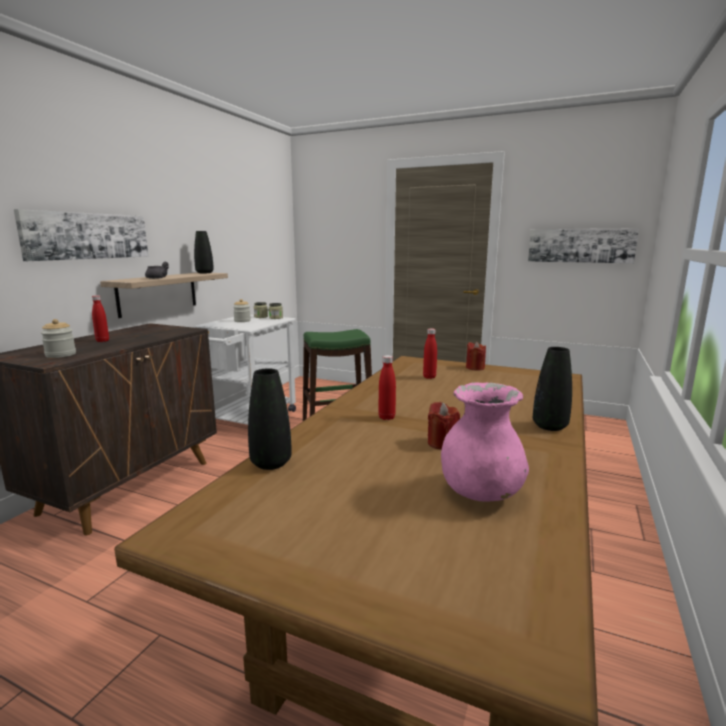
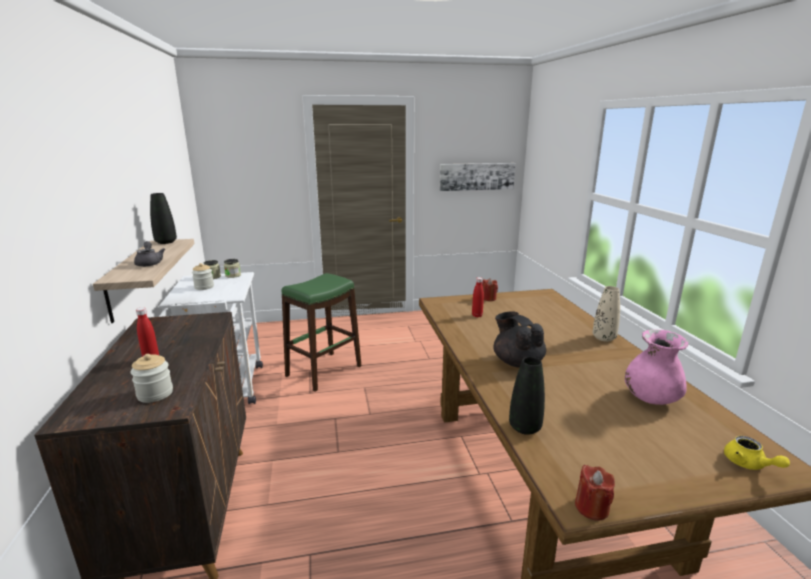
camera: 35 degrees left, 5 degrees up
picture [14,209,148,261] -> none
red bottle [378,355,396,420] -> black teapot [493,312,546,368]
red candle [428,402,460,450] -> red candle moved to [575,465,615,521]
black vase [533,347,572,431] -> beige vase [593,286,620,342]
none -> yellow teapot [724,436,790,470]

